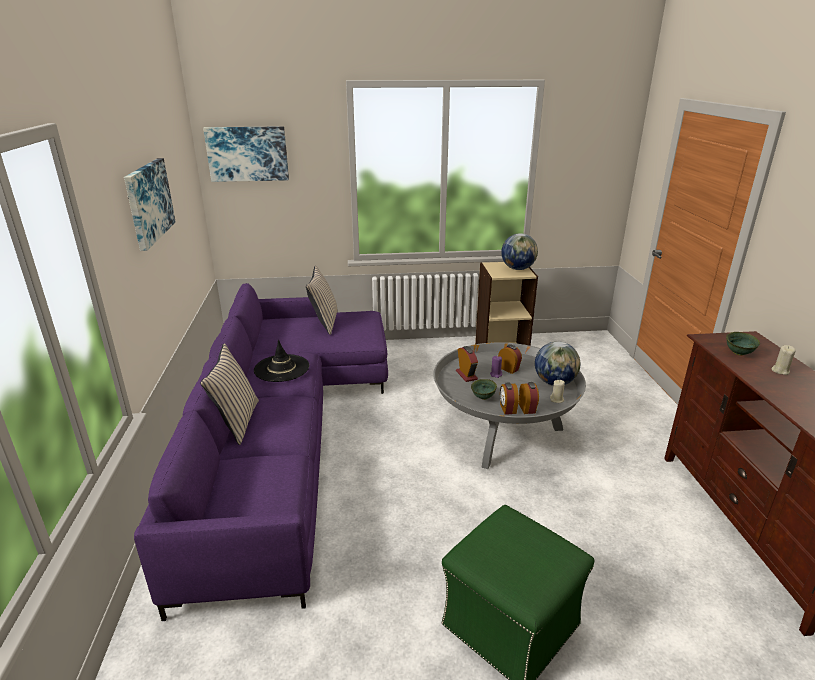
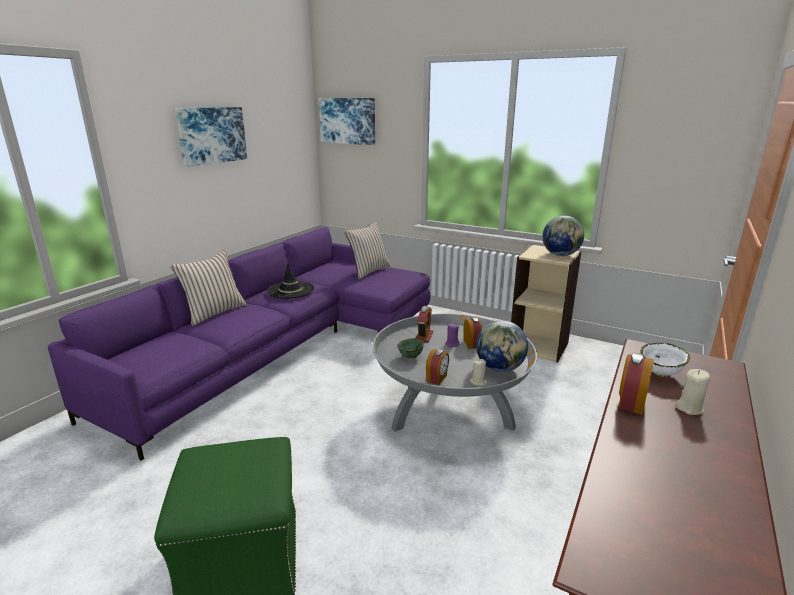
camera: 35 degrees right, 5 degrees down
alarm clock [500,383,519,415] -> alarm clock moved to [618,353,654,415]
green bowl [726,332,760,356] -> white bowl [640,343,690,377]

